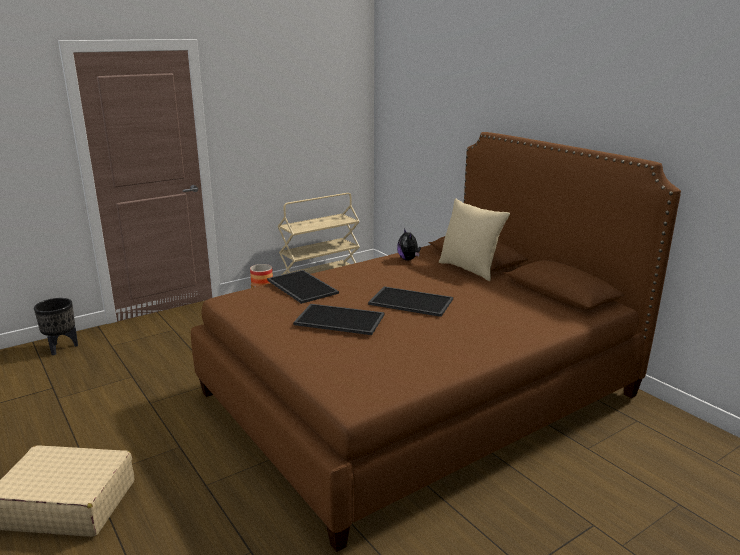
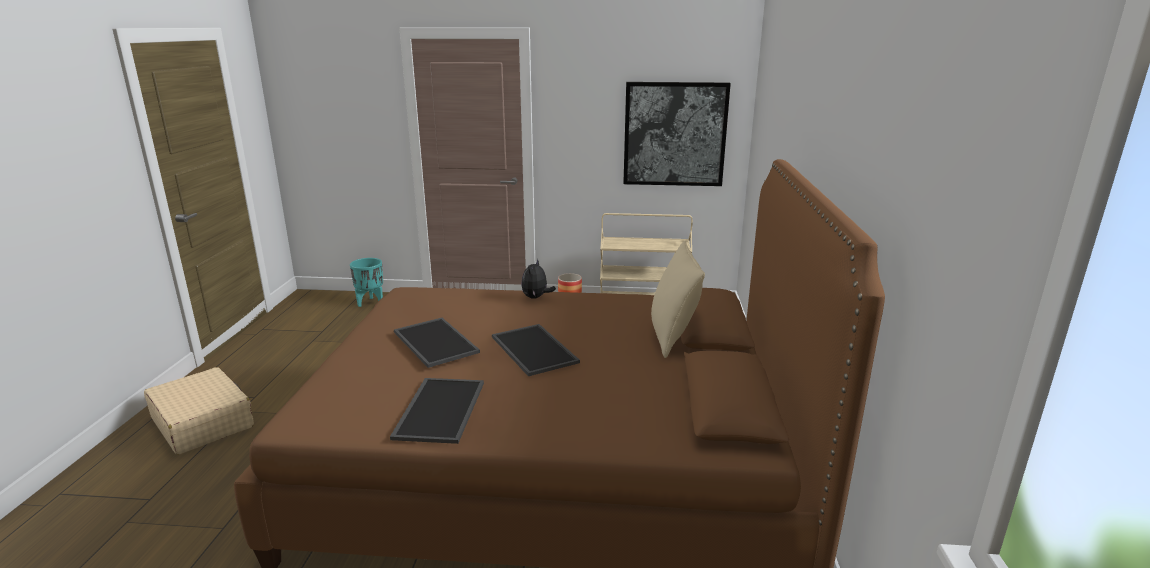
camera: 40 degrees right, 0 degrees up
black planter [34,298,78,355] -> turquoise planter [350,258,383,307]
tray [267,270,339,304] -> tray moved to [390,378,484,444]
plush toy [397,229,421,261] -> plush toy moved to [521,259,556,299]
none -> picture [623,82,731,186]

